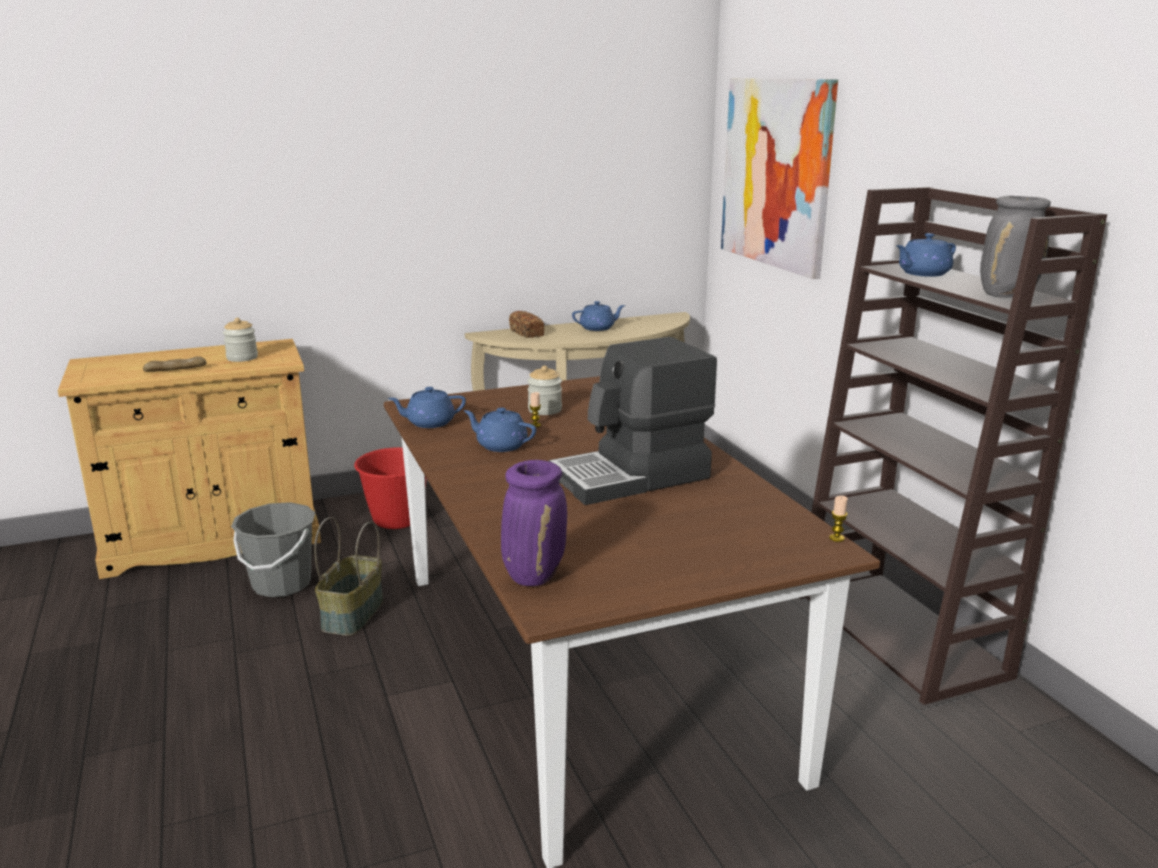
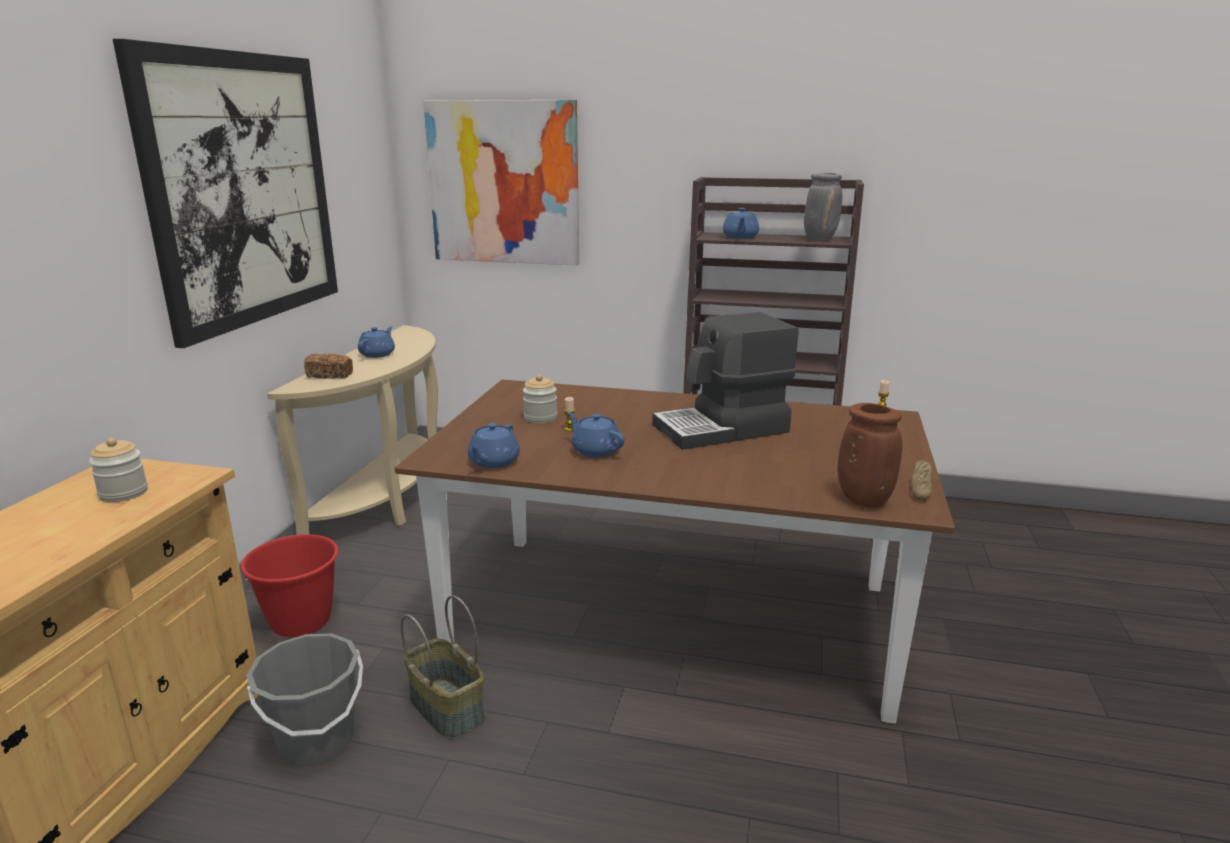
camera: 55 degrees left, 0 degrees up
bread [143,356,206,372] -> bread moved to [911,460,933,501]
blue teapot [464,408,536,452] -> blue teapot turned 75 degrees clockwise [567,412,625,457]
purple vase [501,460,567,586] -> brown vase [838,403,902,508]
coffee machine [549,337,717,505] -> coffee machine turned 60 degrees clockwise [652,312,799,450]
none -> picture [113,39,338,348]

